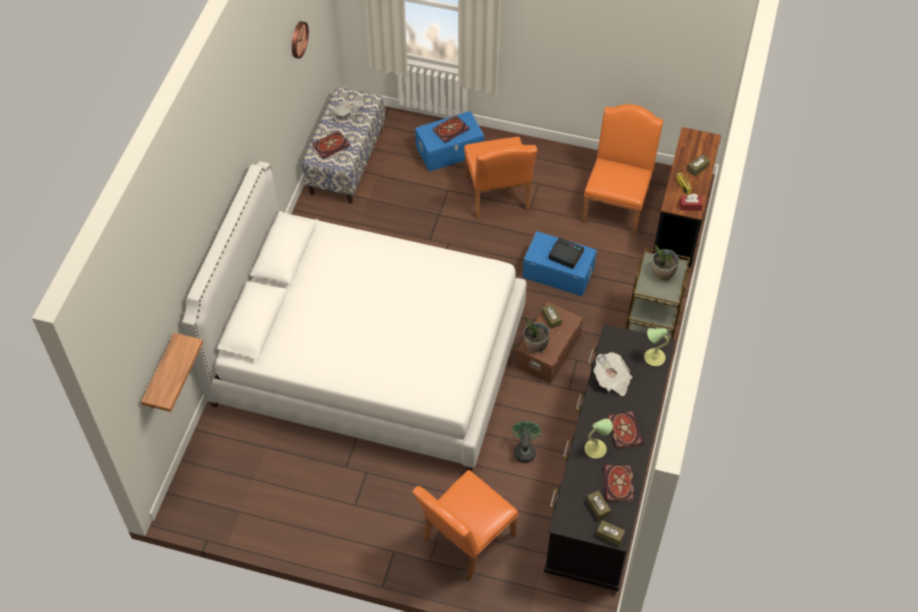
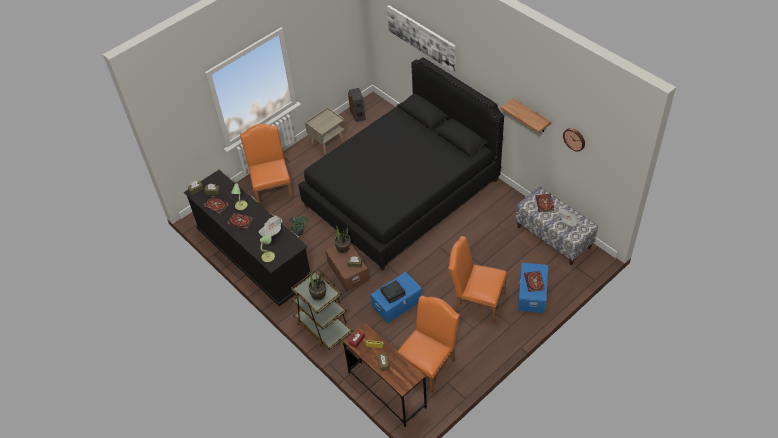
camera: 125 degrees right, 5 degrees down
shelf [141,333,203,412] -> shelf moved to [501,98,551,133]
white bed [182,162,527,471] -> black bed [298,57,504,271]
orange chair [582,104,663,235] -> orange chair turned 105 degrees counterclockwise [398,295,460,393]
none -> beige nightstand [305,107,345,154]
none -> speaker [348,88,366,122]
none -> picture [387,5,456,72]

